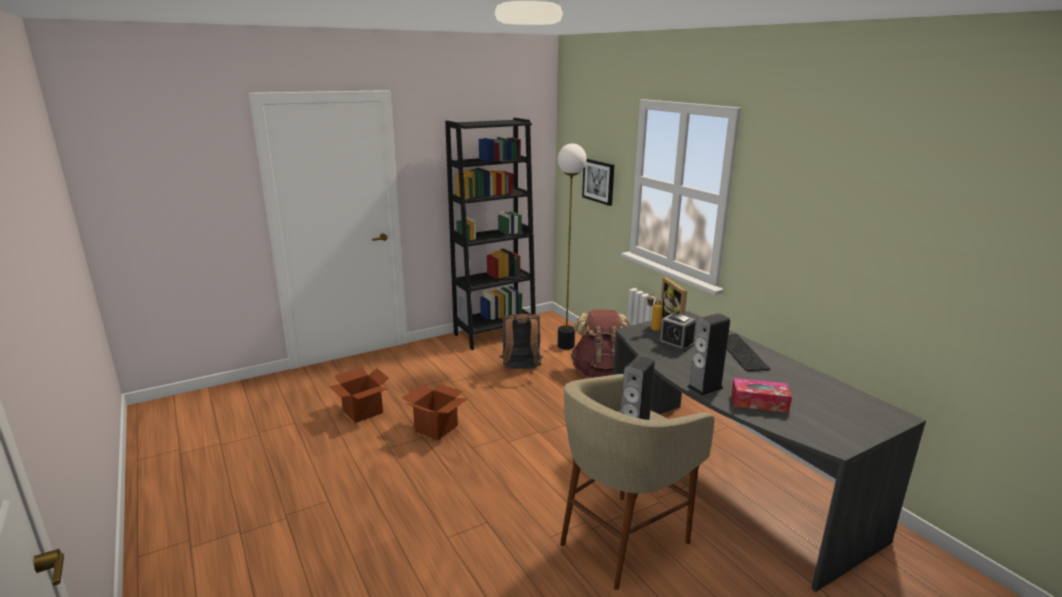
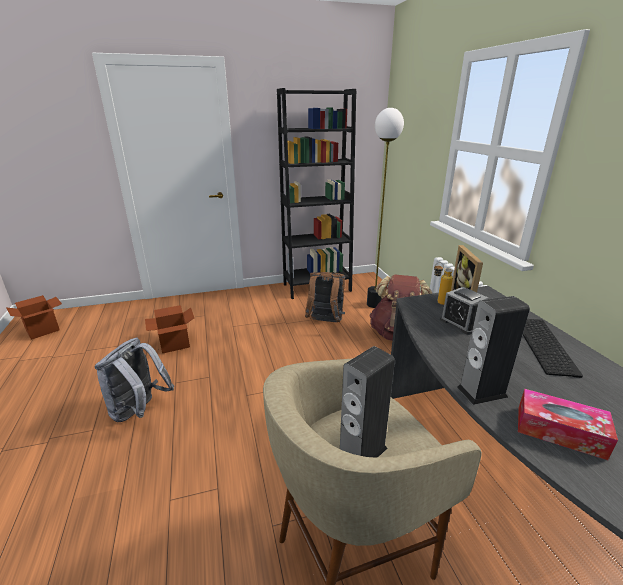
camera: 15 degrees right, 5 degrees up
cardboard box [402,384,467,441] -> cardboard box moved to [6,295,62,340]
picture [582,159,614,206] -> none
none -> grey backpack [94,337,174,422]

